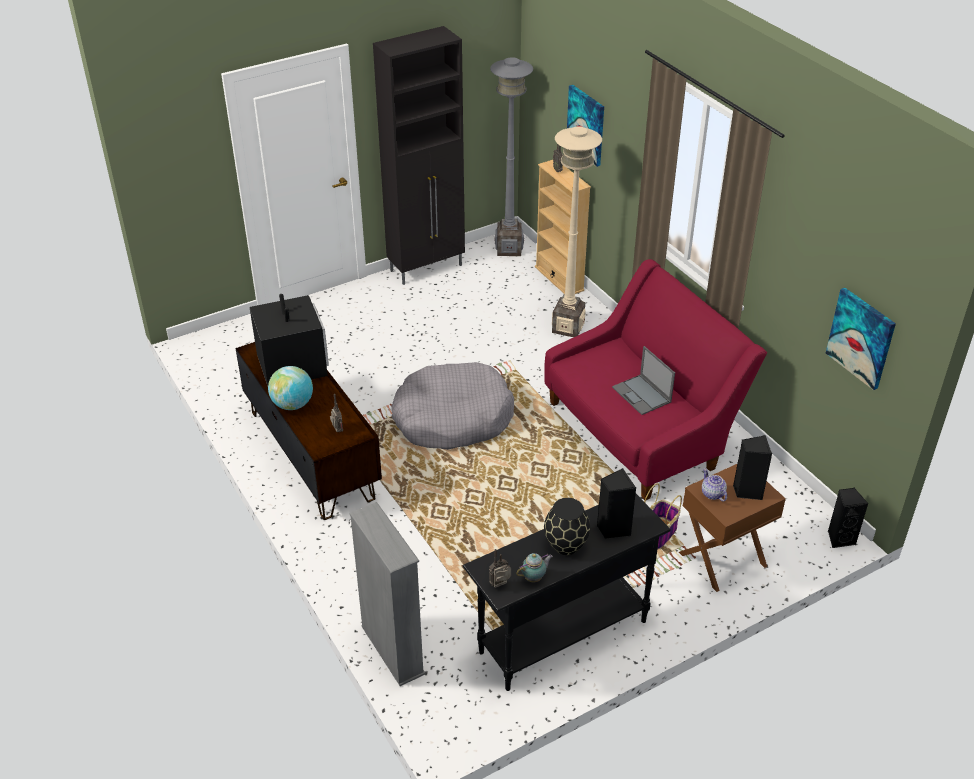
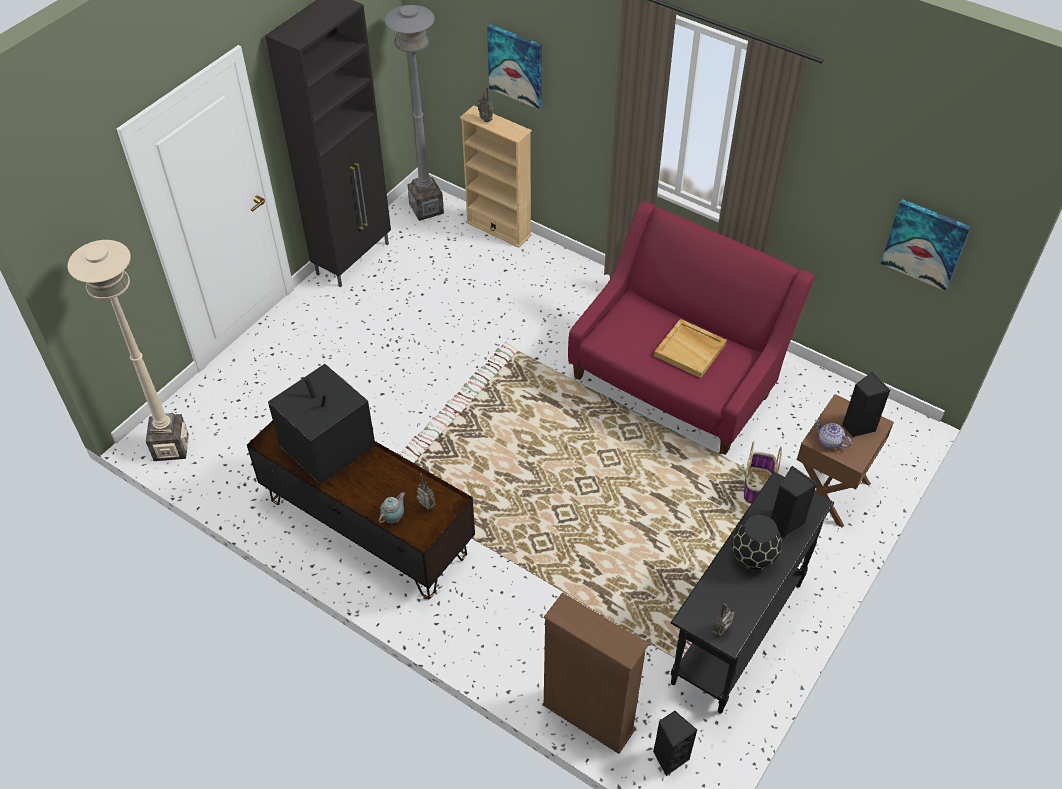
camera: 25 degrees left, 10 degrees up
globe [268,366,313,410] -> none
grey bookcase [350,502,426,686] -> brown bookcase [542,592,649,754]
grey dog bed [391,362,514,450] -> none
teapot [516,553,553,582] -> teapot moved to [379,492,405,524]
beige floor lamp [552,126,602,337] -> beige floor lamp moved to [67,240,189,461]
laptop [612,346,675,415] -> beige tray [654,319,727,378]
black speaker [828,488,868,548] -> black speaker moved to [653,711,697,776]

